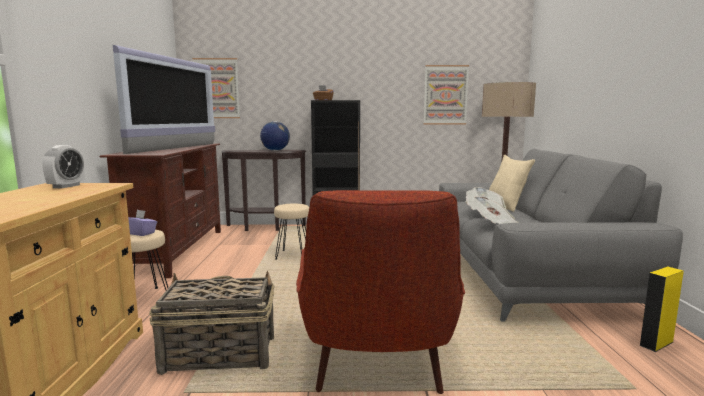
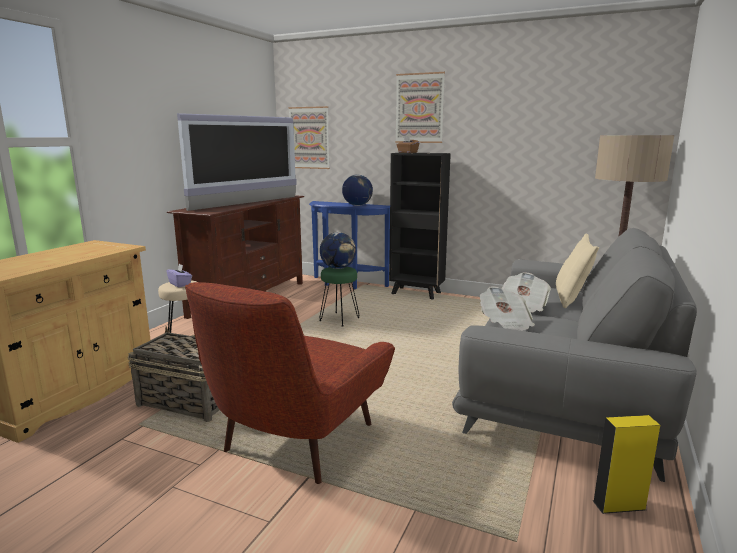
camera: 25 degrees right, 5 degrees up
alarm clock [42,145,85,189] -> none
brown console table [222,150,306,231] -> blue console table [309,201,390,290]
beige stool [274,204,309,259] -> green stool [319,267,359,327]
picture [424,65,469,124] -> picture moved to [395,72,445,143]
none -> globe [320,232,356,269]

